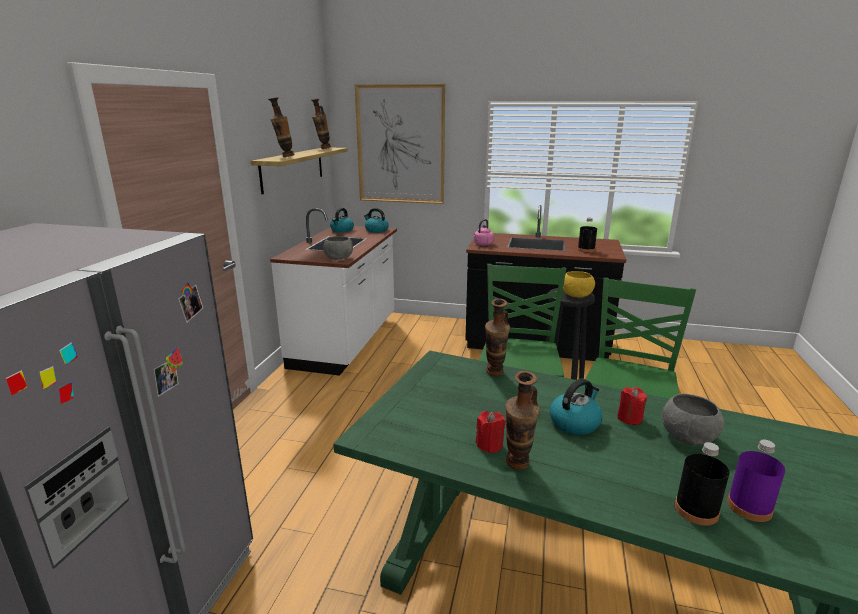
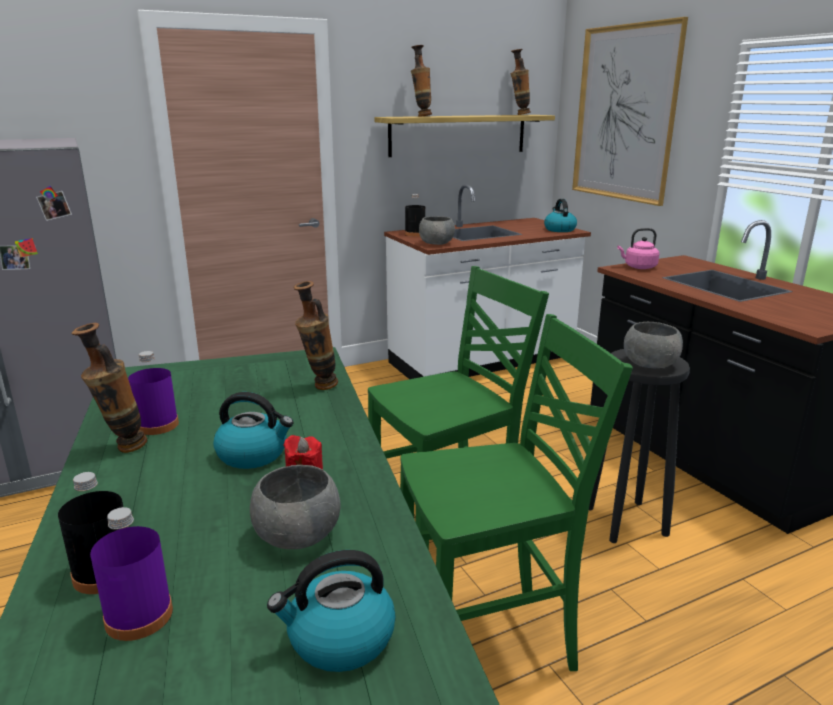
camera: 50 degrees right, 0 degrees up
kettle [330,208,354,232] -> kettle moved to [267,550,396,672]
red candle [476,411,506,453] -> purple bottle [128,351,179,435]
yellow bowl [563,271,595,298] -> grey bowl [624,322,683,368]
black bottle [578,218,597,253] -> black bottle moved to [405,194,425,237]

